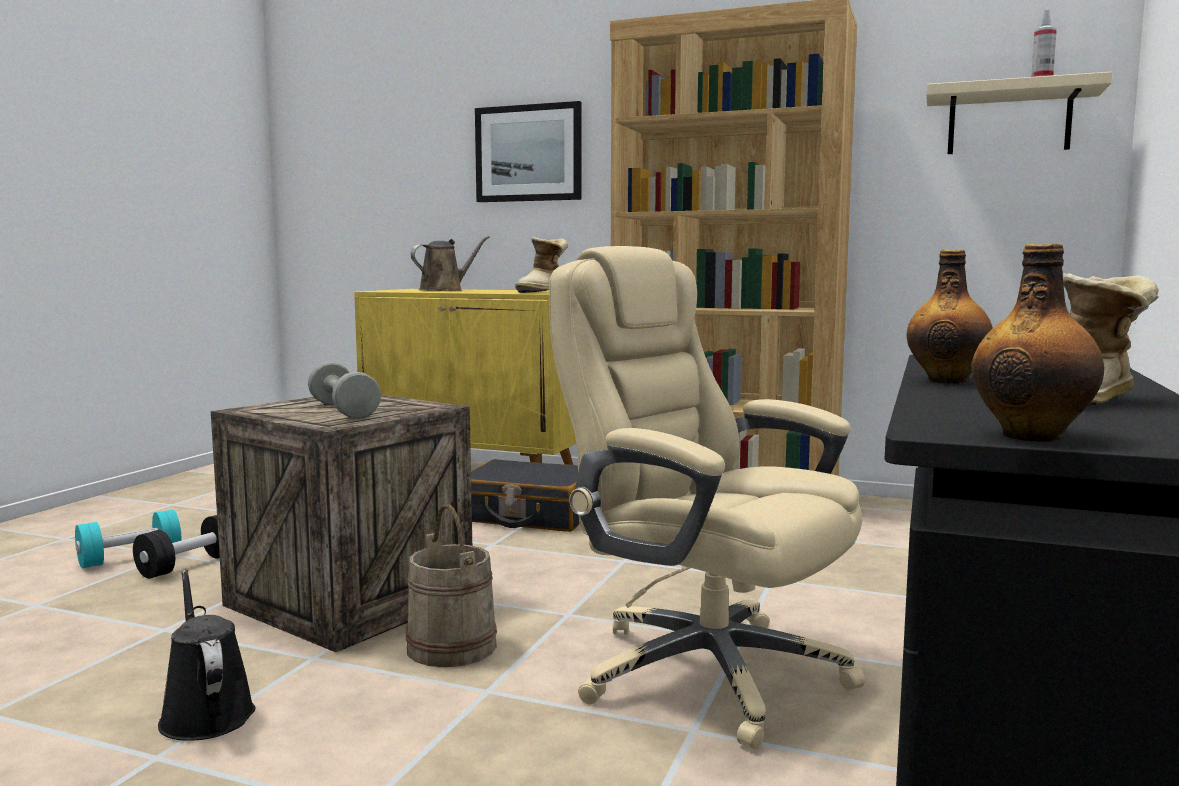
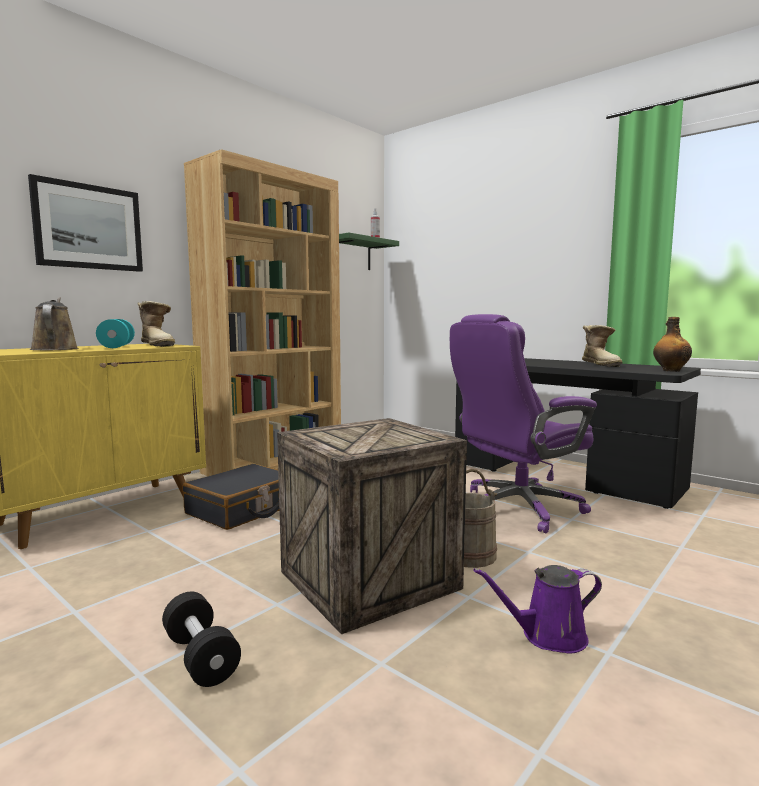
camera: 70 degrees left, 0 degrees up
turquoise dumbbell [75,510,182,568] -> turquoise dumbbell moved to [96,319,135,348]
black watering can [158,570,255,741] -> purple watering can [474,565,602,654]
grey dumbbell [308,362,381,419] -> none
beige office chair [549,246,865,750] -> purple office chair [450,314,597,533]
bottle [907,250,993,384] -> none
beige shelf [926,72,1113,154] -> green shelf [339,233,399,270]

